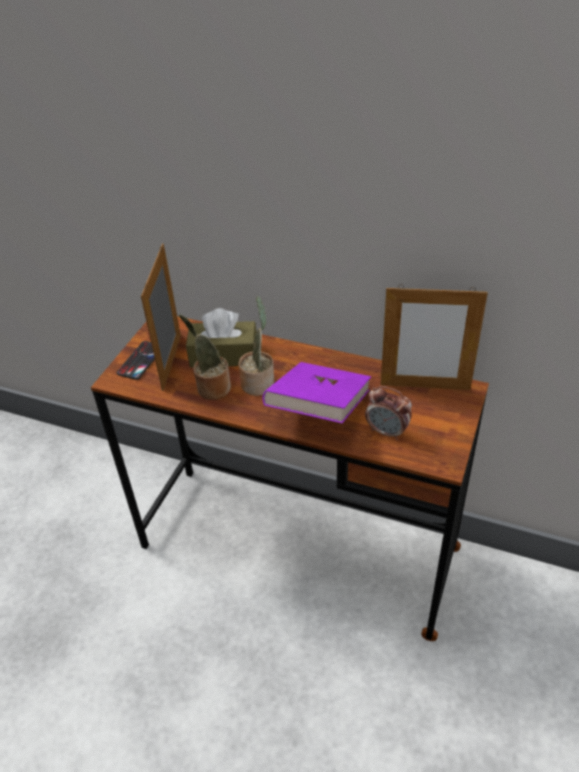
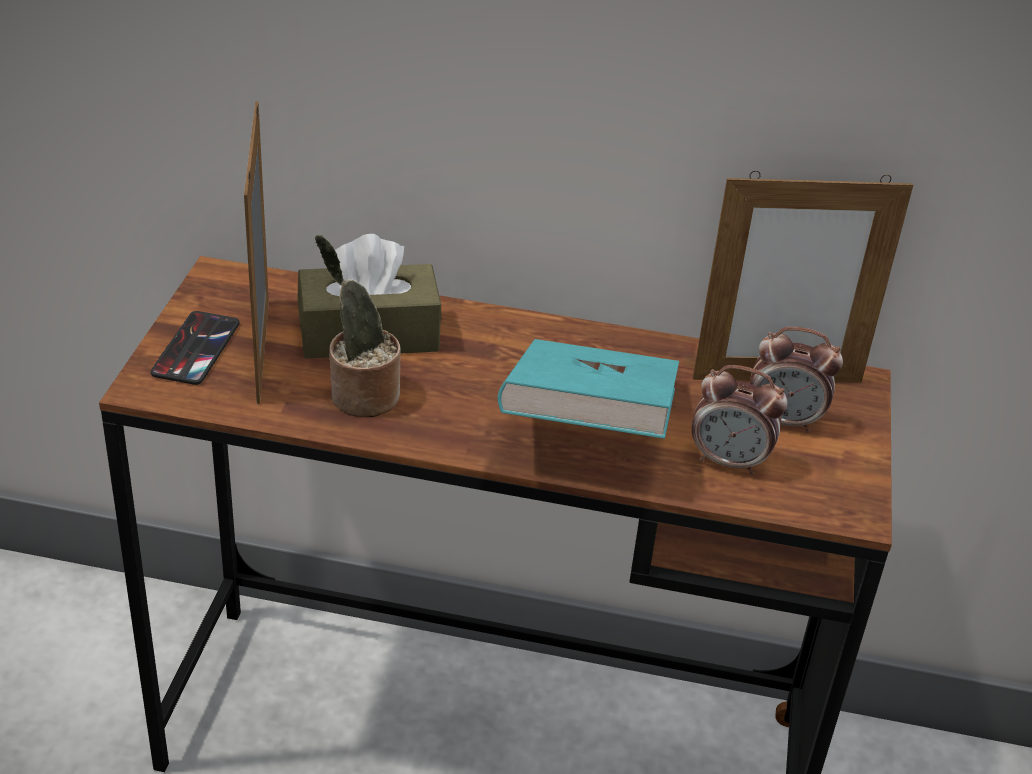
camera: 15 degrees left, 5 degrees down
potted plant [238,296,275,396] -> none
purple book [262,362,371,423] -> turquoise book [498,339,679,439]
none -> alarm clock [750,327,843,433]

